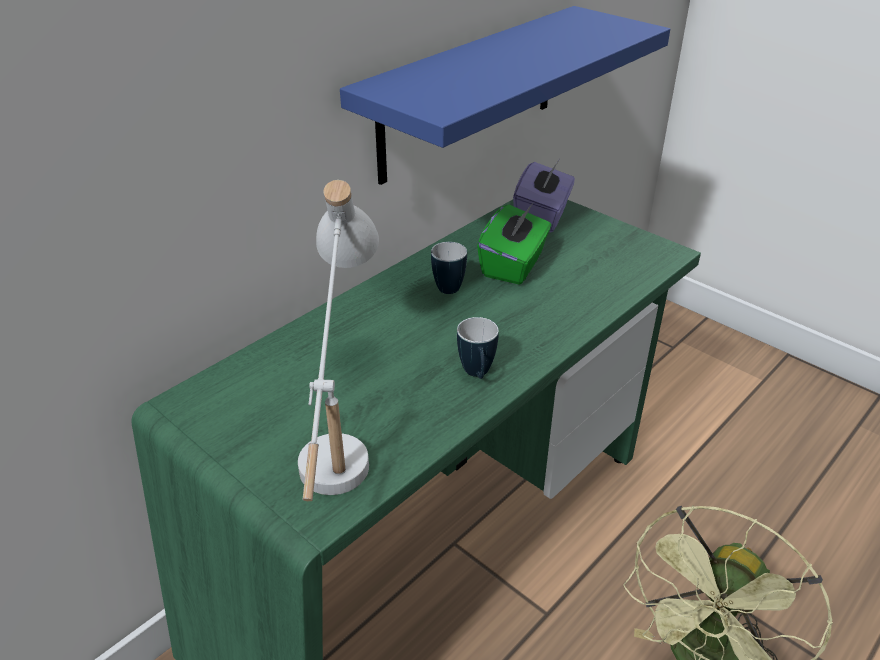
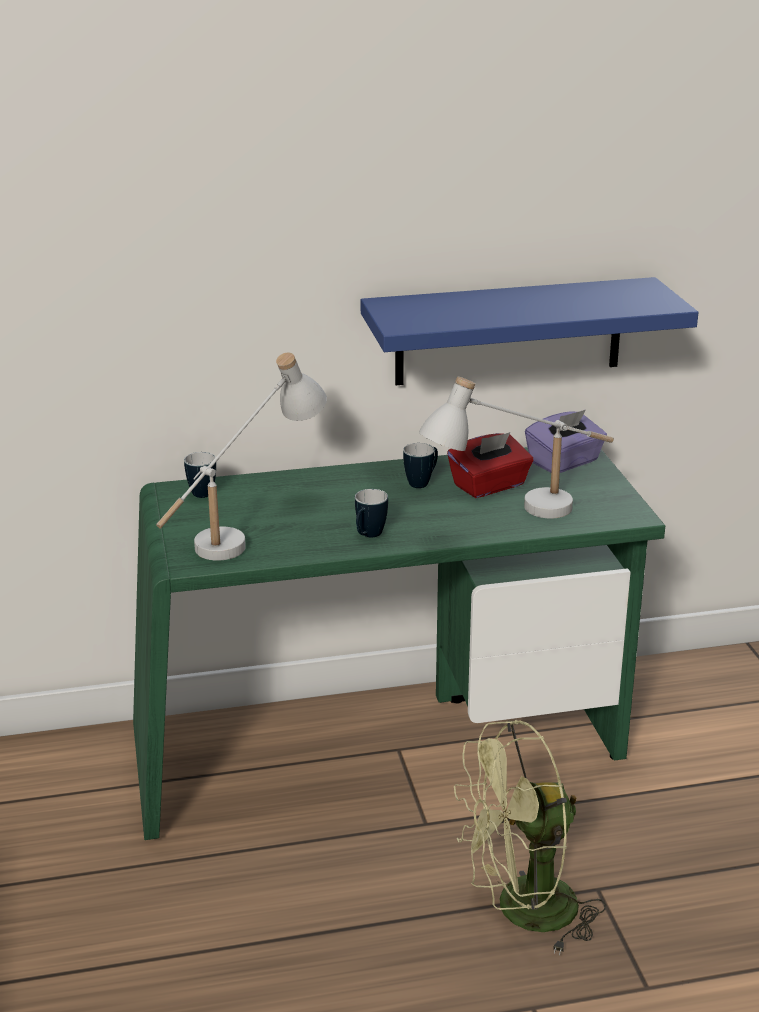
camera: 35 degrees right, 10 degrees down
green tissue box [477,203,551,285] -> red tissue box [447,432,534,498]
none -> mug [184,452,216,498]
none -> white table lamp [419,376,614,518]

